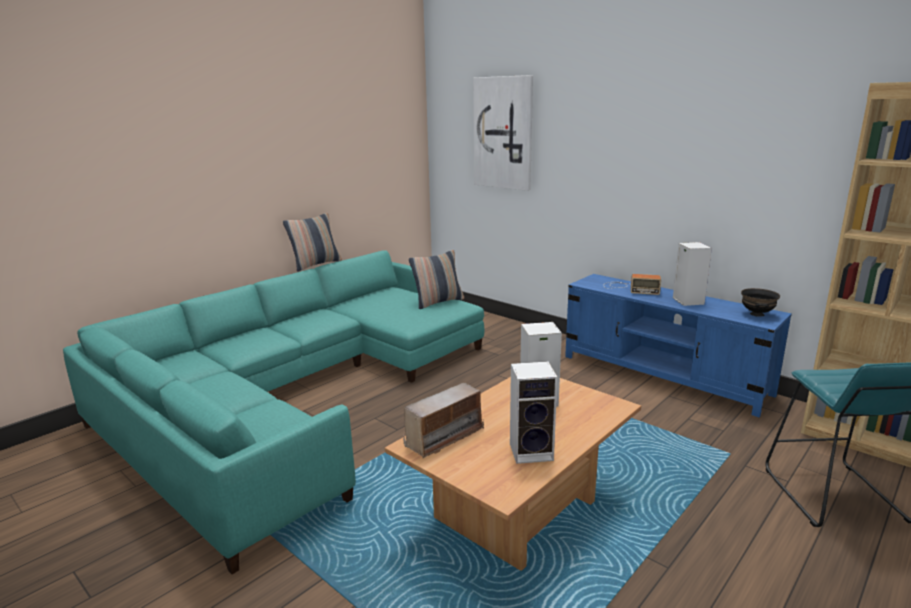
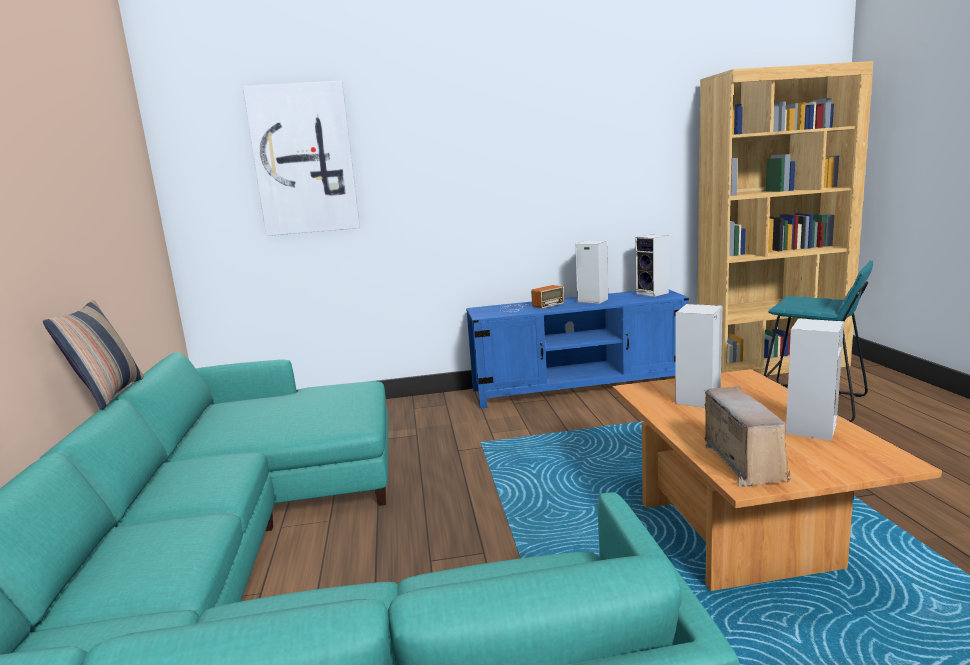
camera: 50 degrees left, 5 degrees down
pillow [409,250,464,309] -> none
black bowl [741,288,780,317] -> speaker [635,235,669,297]

